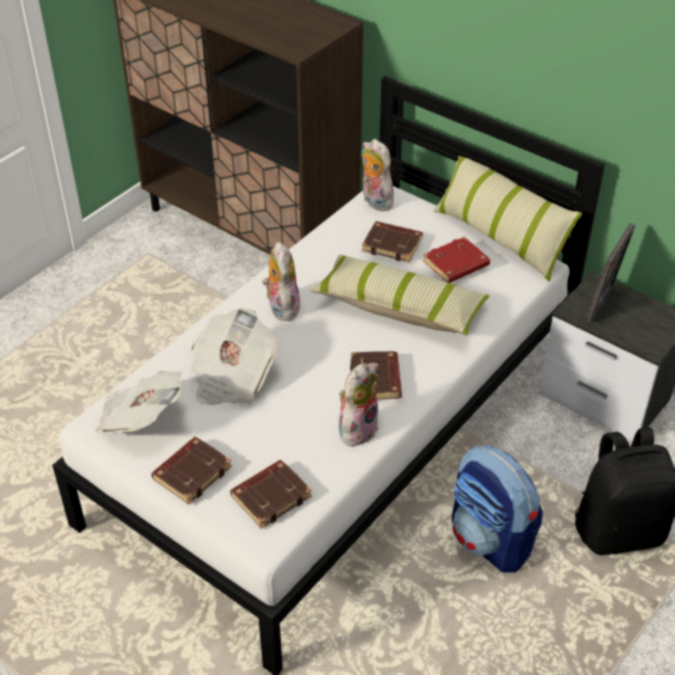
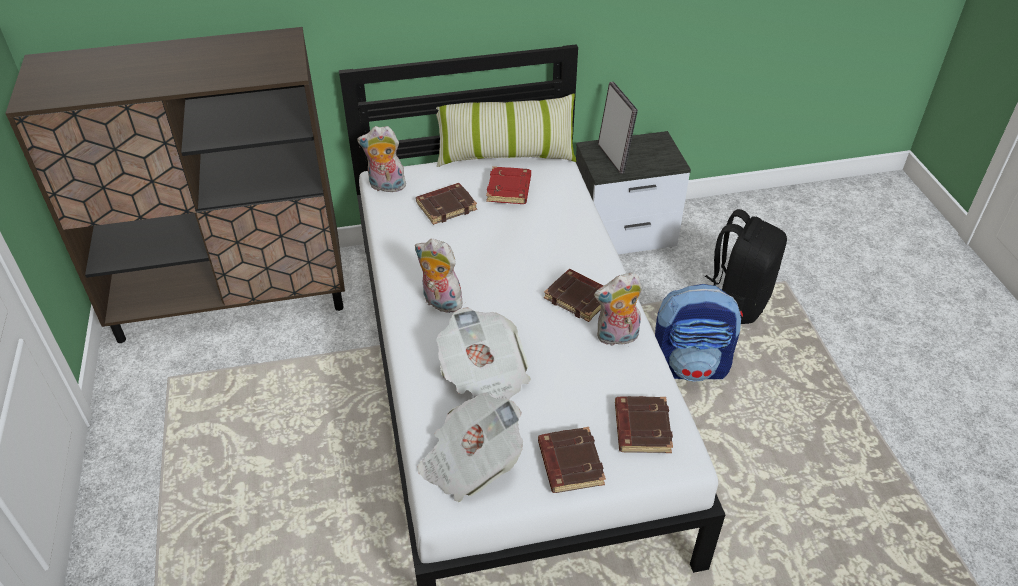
camera: 50 degrees left, 0 degrees up
pillow [309,254,489,335] -> none
plush toy [339,363,379,446] -> plush toy turned 90 degrees counterclockwise [594,272,642,346]

